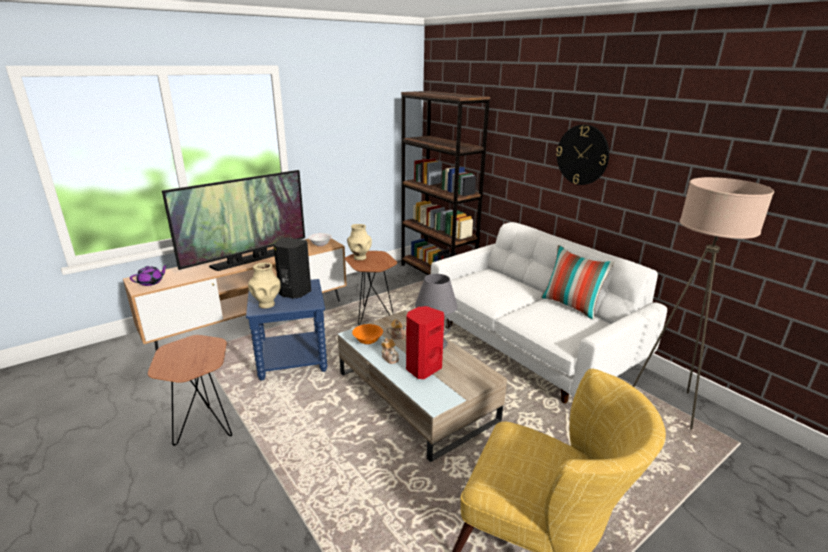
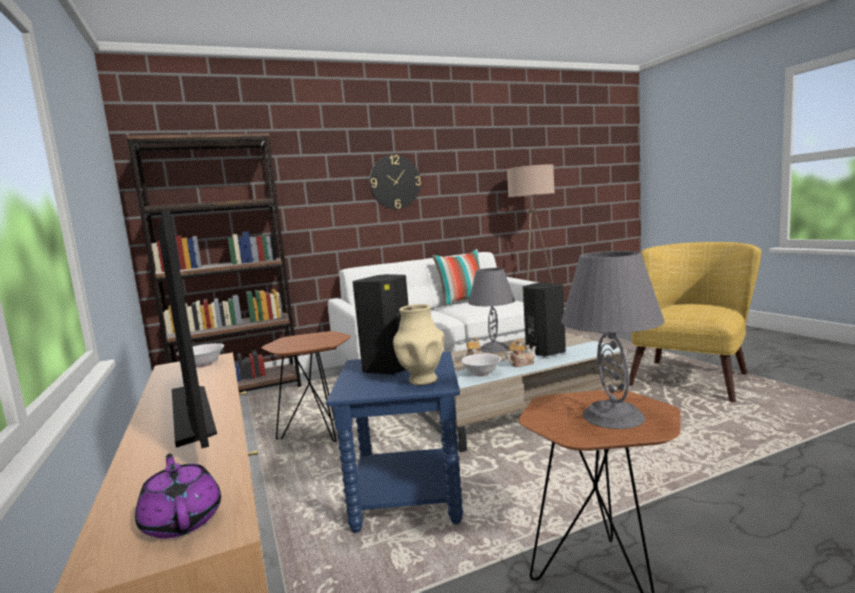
camera: 75 degrees left, 15 degrees down
beige vase [347,224,372,260] -> none
orange bowl [352,324,383,345] -> white bowl [461,354,501,376]
red speaker [406,306,444,379] -> black speaker [523,283,566,357]
none -> grey table lamp [561,251,665,429]

